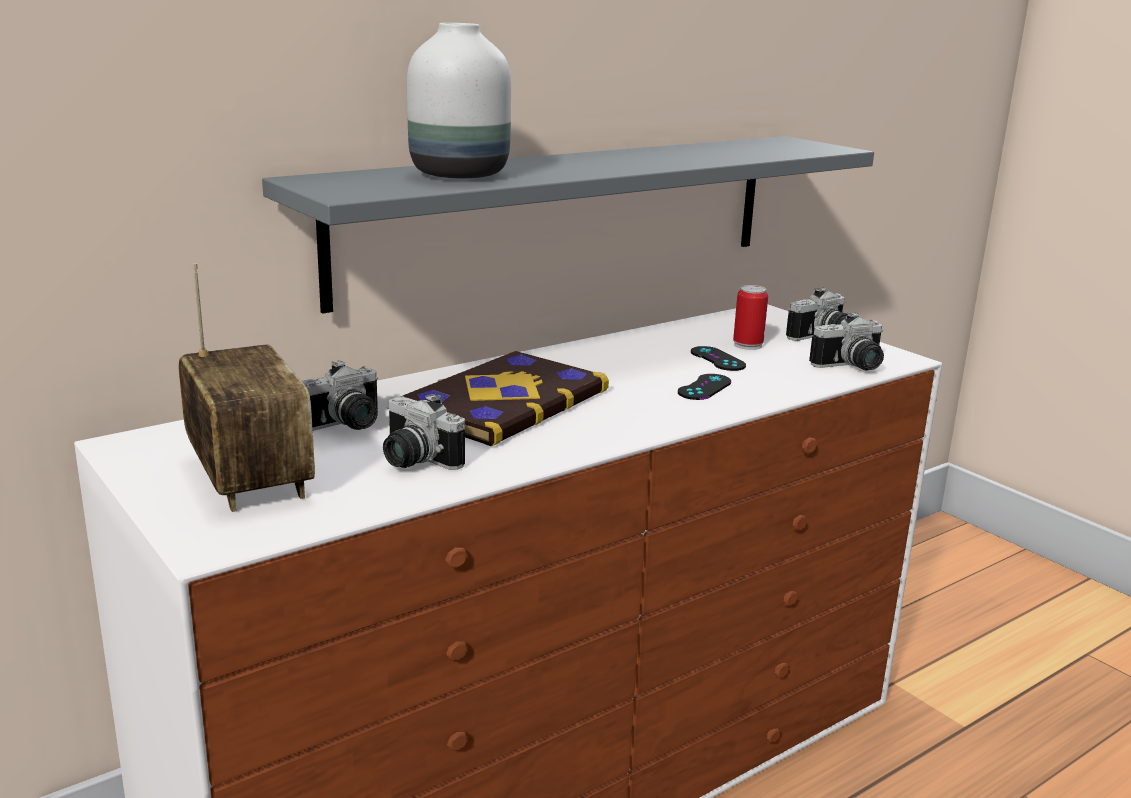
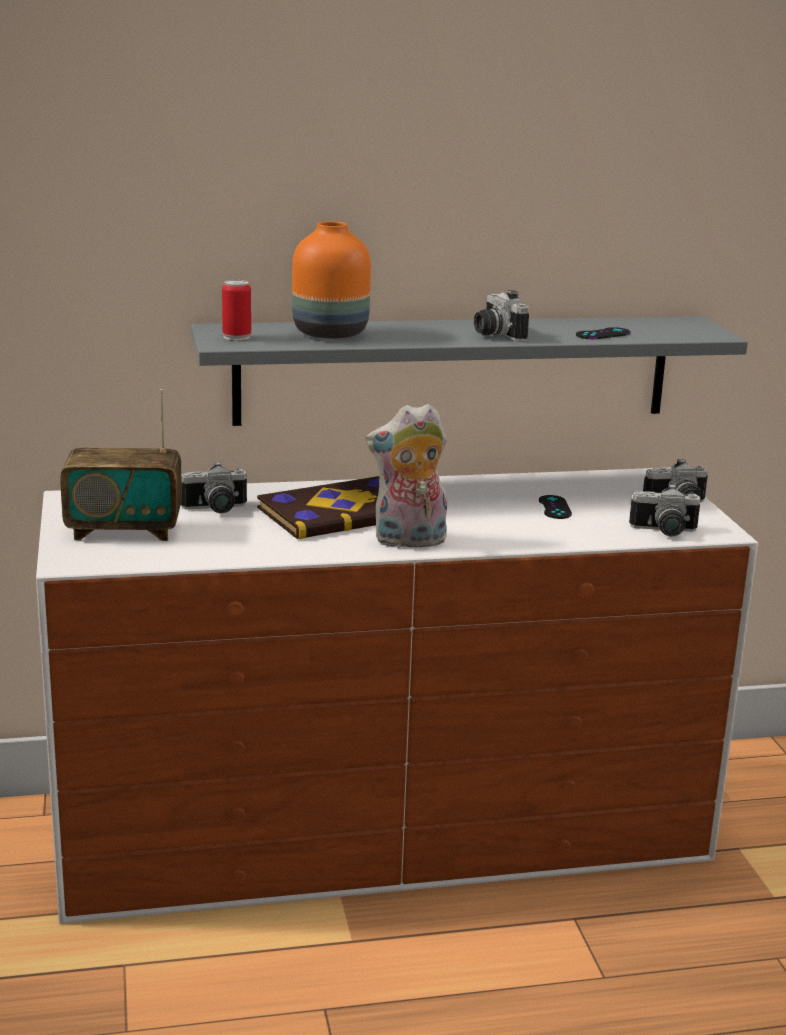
camera: 25 degrees right, 0 degrees up
radio [178,263,315,512] -> radio turned 90 degrees clockwise [60,389,182,541]
camera [383,394,465,470] -> camera moved to [474,290,529,341]
white vase [407,23,511,178] -> orange vase [292,221,371,339]
black game controller [678,374,731,400] -> black game controller moved to [576,327,631,339]
can [733,285,768,350] -> can moved to [222,280,251,341]
none -> plush toy [366,403,448,548]

